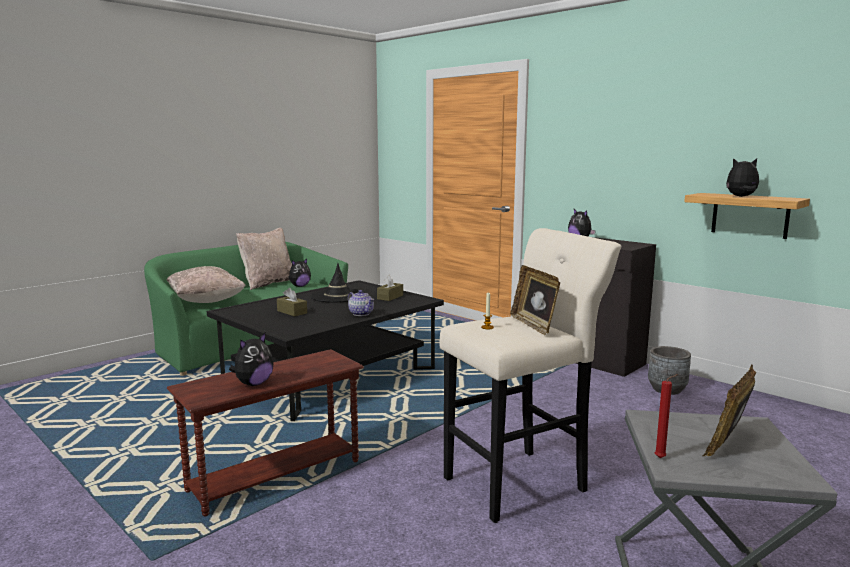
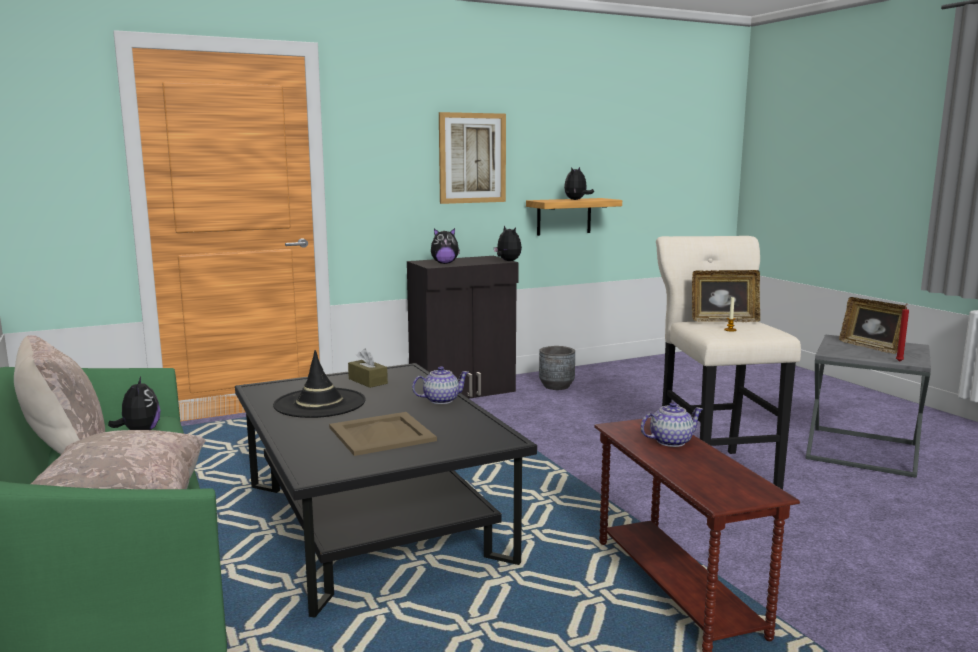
camera: 70 degrees left, 0 degrees up
plush toy [229,333,273,386] -> plush toy moved to [494,225,522,261]
brown tissue box [277,288,307,317] -> beige tray [329,412,437,456]
none -> picture [439,112,506,204]
none -> teapot [641,402,703,447]

